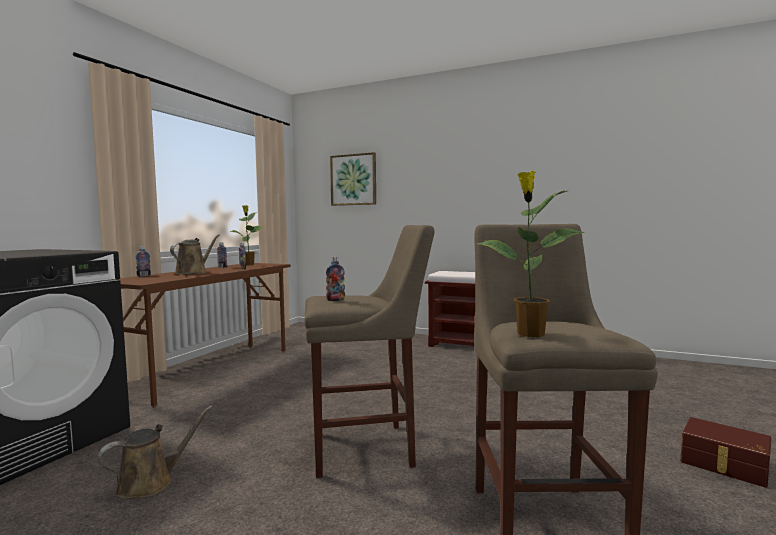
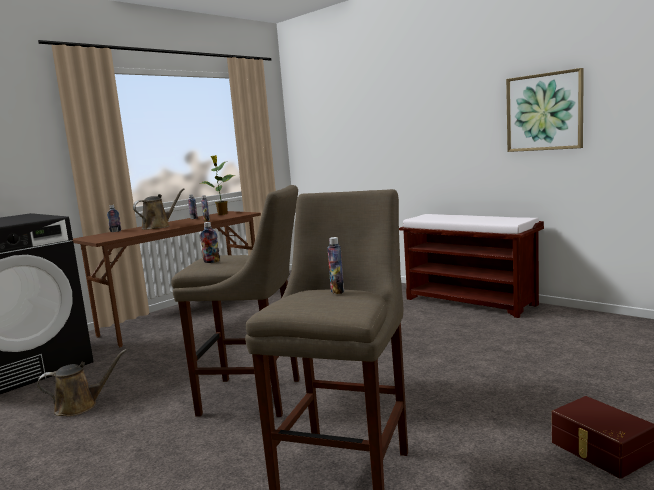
camera: 20 degrees right, 5 degrees up
picture [330,152,376,206] -> picture moved to [506,68,584,152]
potted plant [476,171,585,337] -> none
none -> bottle [327,237,344,294]

